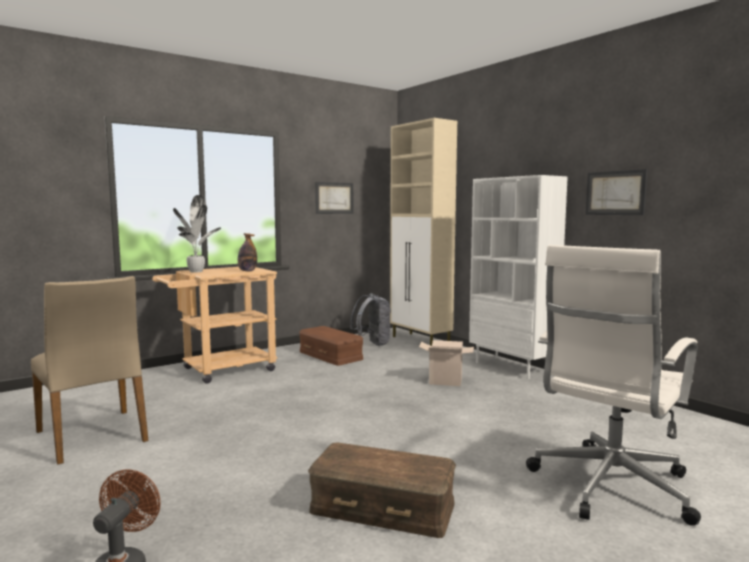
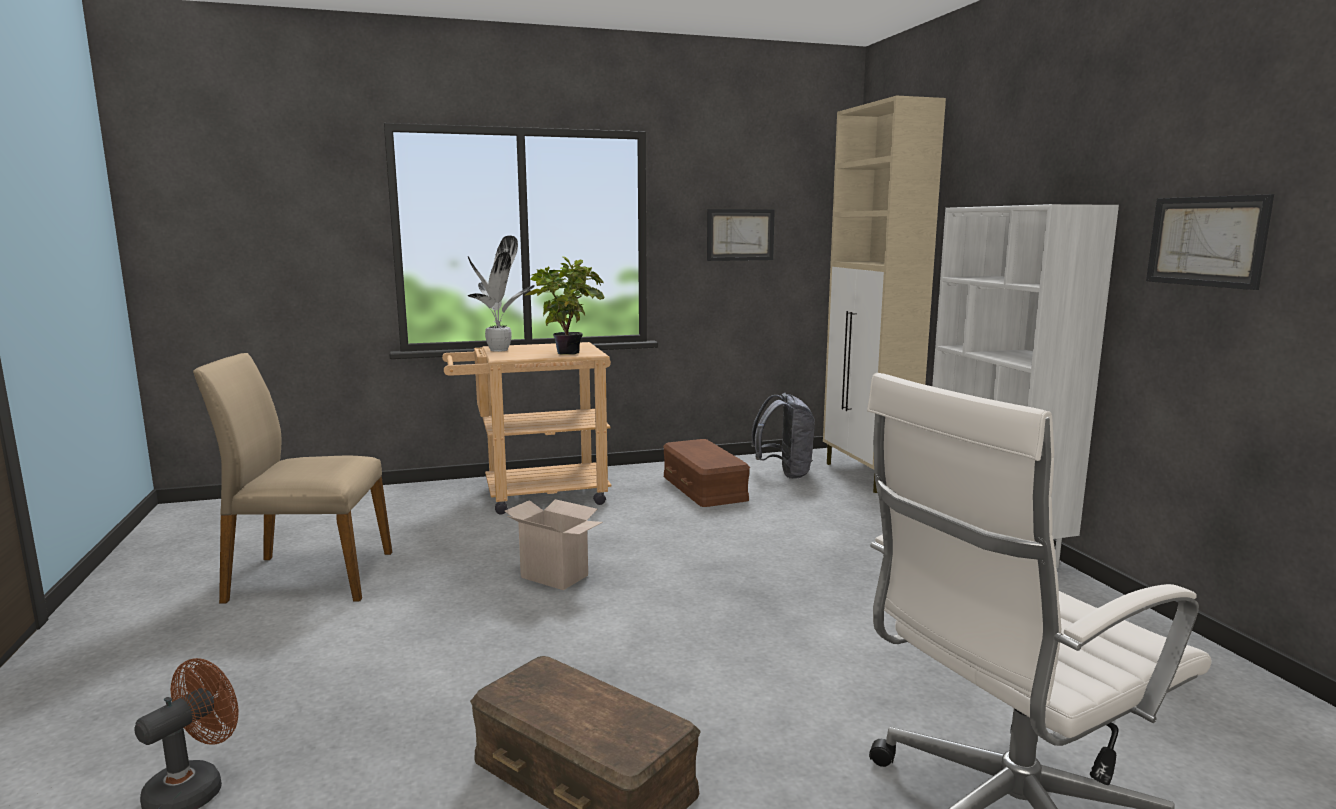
camera: 20 degrees right, 5 degrees up
beige chair [31,276,148,465] -> beige chair turned 105 degrees clockwise [193,353,392,604]
bottle [238,233,257,271] -> potted plant [525,256,605,355]
cardboard box [419,340,474,386] -> cardboard box moved to [505,499,603,590]

